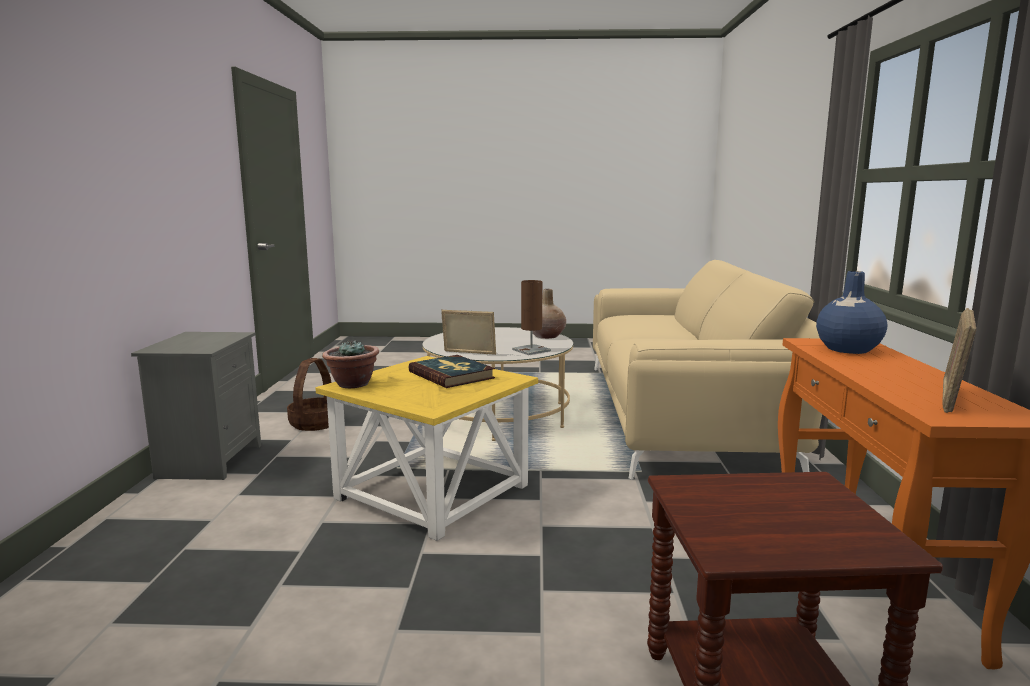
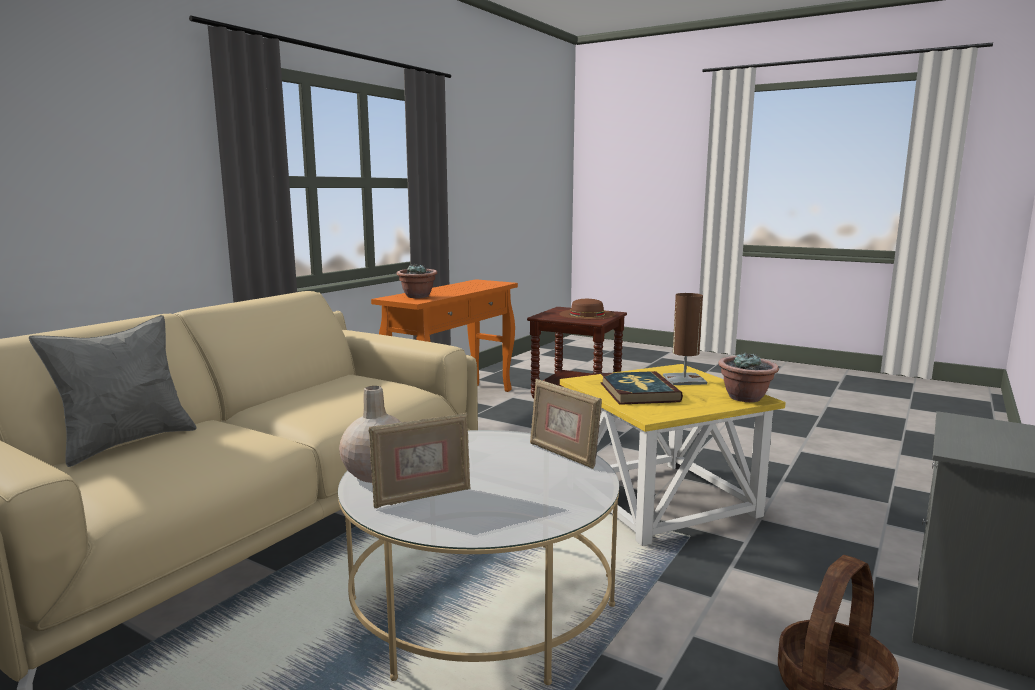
camera: 150 degrees left, 0 degrees up
brown table lamp [512,280,551,355] -> brown table lamp moved to [663,293,707,385]
blue vase [816,271,888,354] -> potted plant [397,264,437,298]
picture frame [942,308,976,413] -> picture frame moved to [369,412,471,508]
none -> grey pillow [29,315,197,467]
none -> brown hat [559,299,616,319]

